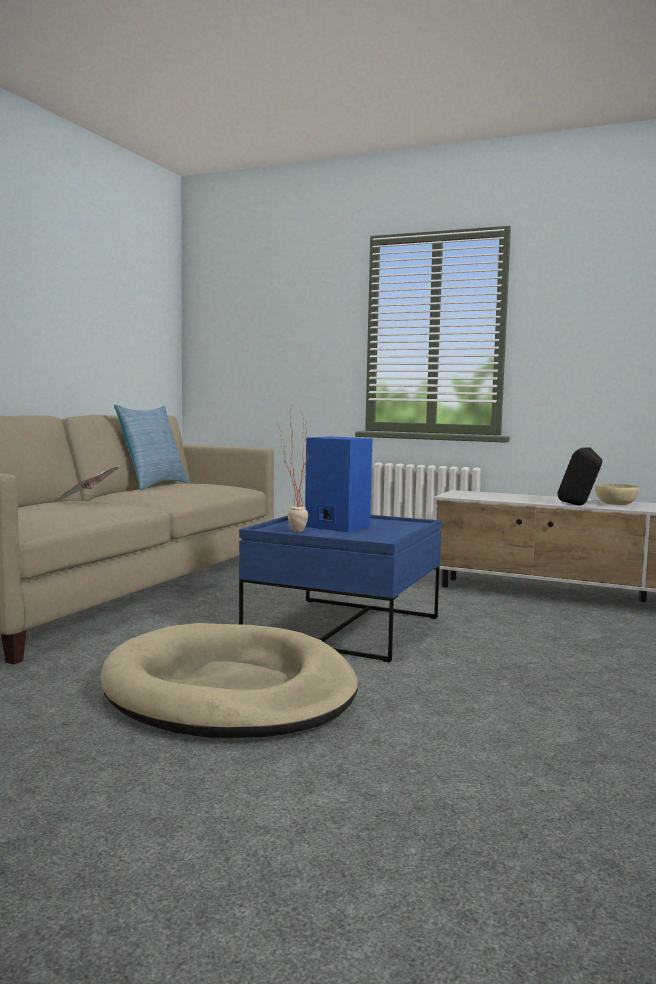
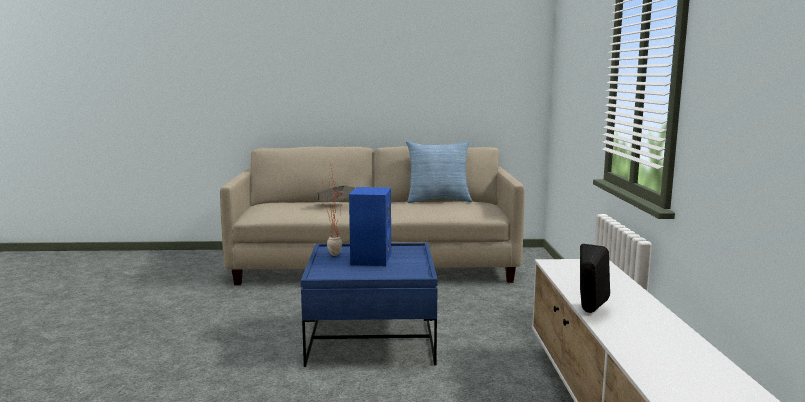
camera: 65 degrees right, 5 degrees up
beige dog bed [100,623,358,738] -> none
beige bowl [595,484,639,505] -> none

